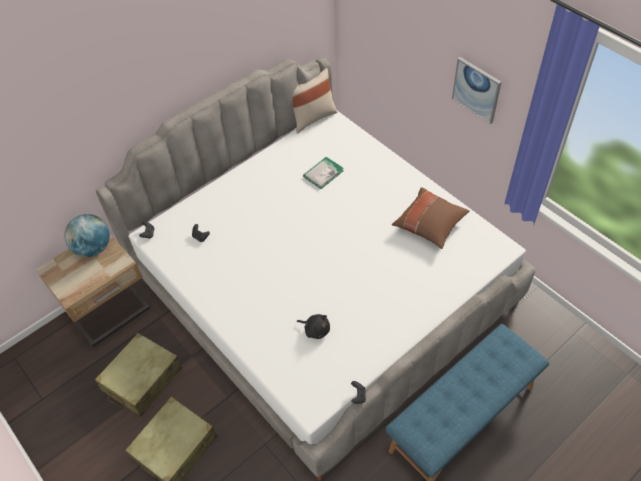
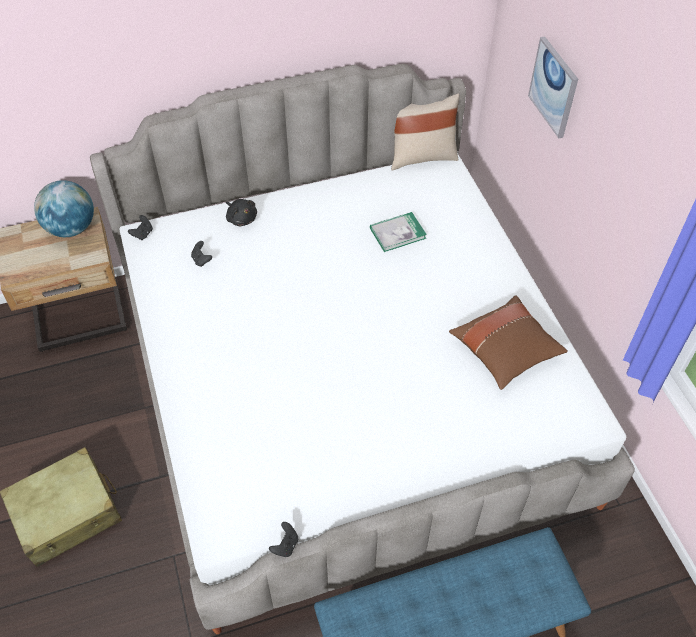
camera: 20 degrees right, 0 degrees up
beige suitcase [95,333,182,417] -> none
black plush toy [297,314,330,339] -> black plush toy moved to [226,199,257,226]
picture [452,57,501,124] -> picture moved to [528,36,578,138]

